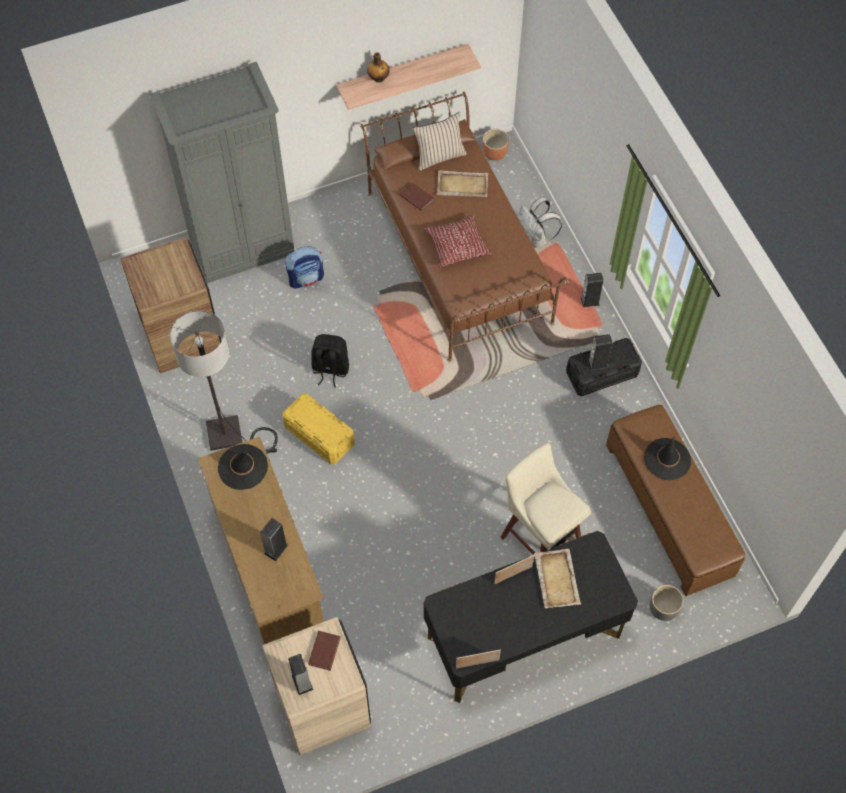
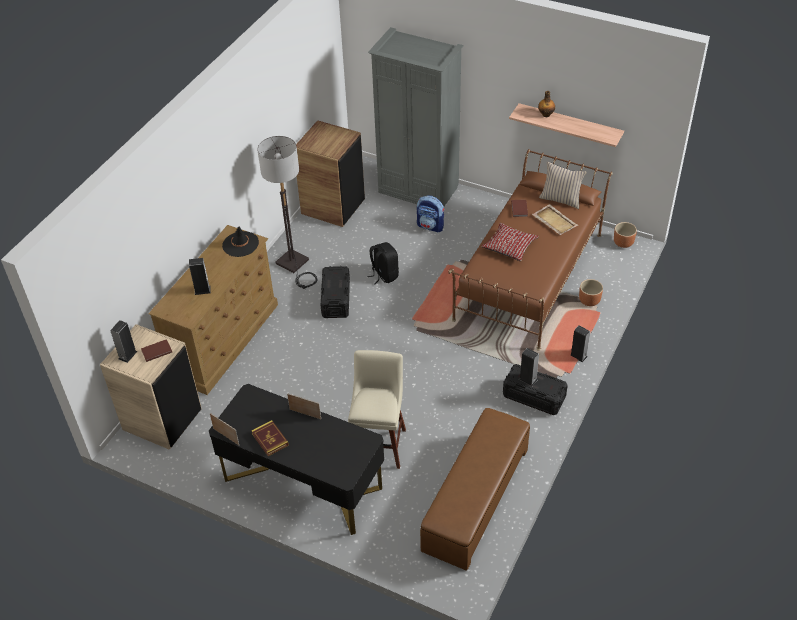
camera: 50 degrees right, 15 degrees down
yellow storage box [282,393,354,464] -> black storage box [320,266,350,318]
white backpack [519,197,562,248] -> brown planter [579,279,603,306]
beige tray [534,549,581,608] -> none
black hat [644,436,691,480] -> none
grey planter [650,585,684,621] -> none
none -> book [251,420,289,456]

